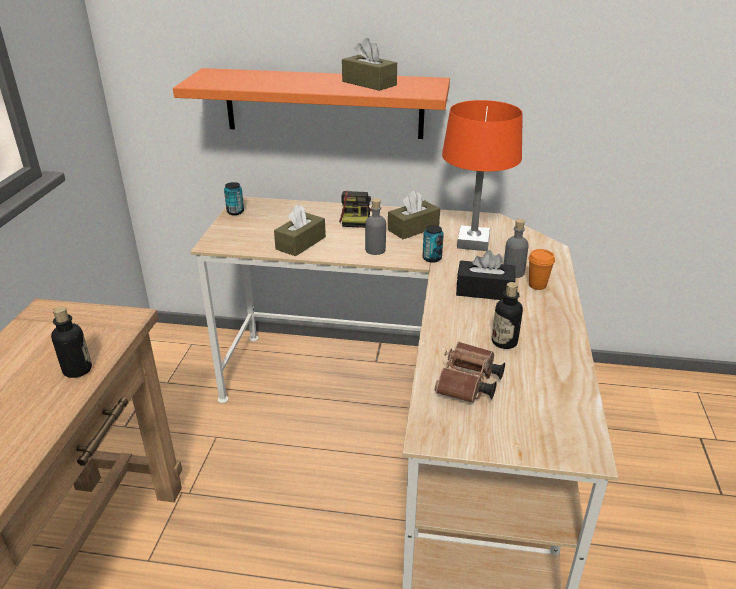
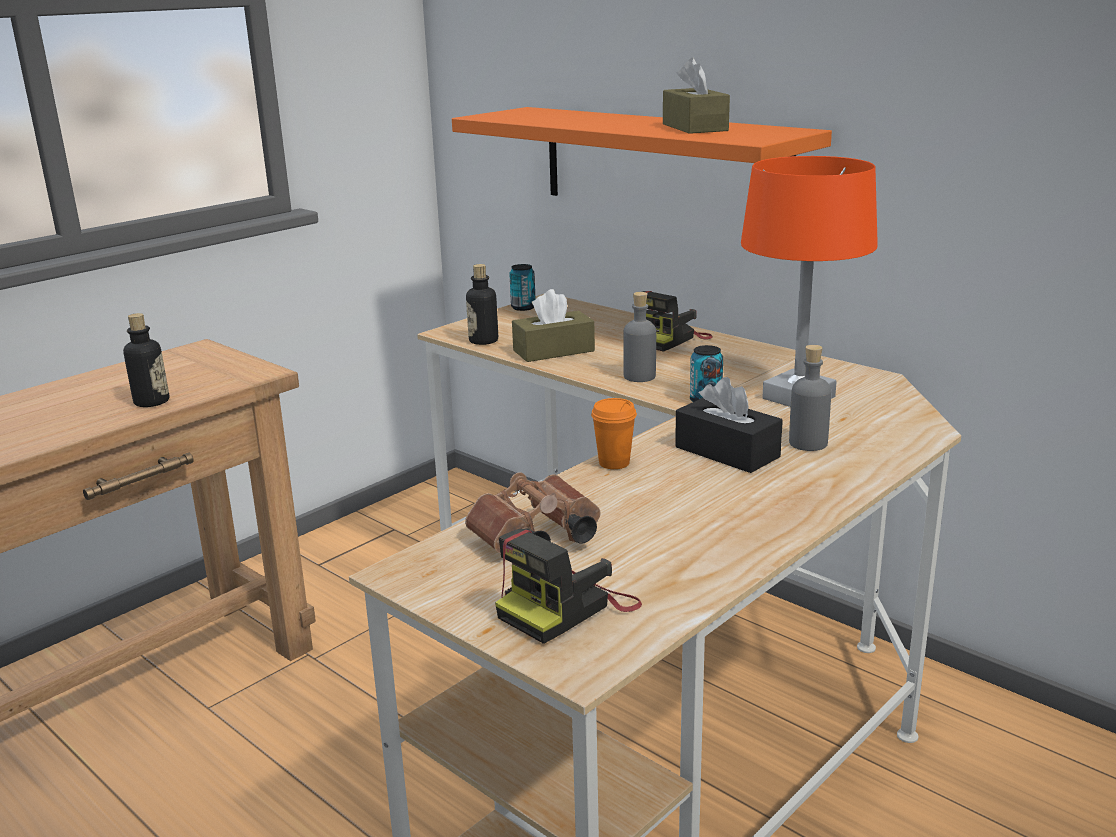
camera: 35 degrees right, 10 degrees down
brown tissue box [388,190,440,239] -> none
bottle [492,282,523,349] -> bottle moved to [466,264,498,345]
orange cup [529,249,555,290] -> orange cup moved to [591,398,637,469]
none -> camera [495,529,642,644]

